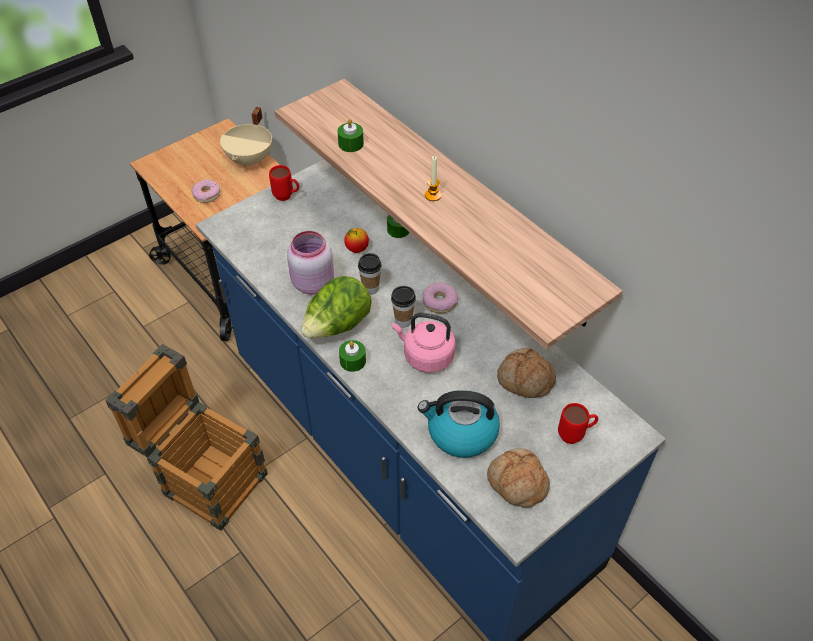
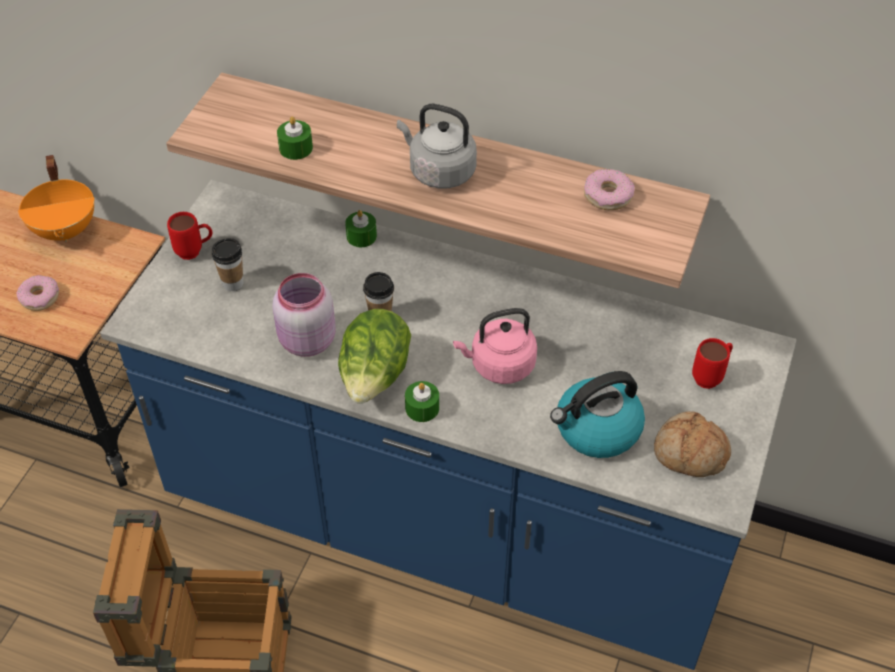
camera: 30 degrees left, 0 degrees up
beige cooking pot [220,107,272,167] -> orange cooking pot [18,155,94,242]
apple [344,228,369,253] -> none
cup [391,286,416,328] -> cup moved to [211,238,243,291]
donut [422,282,458,313] -> donut moved to [584,169,635,210]
candle [425,156,442,201] -> grey kettle [397,104,477,189]
bread [497,348,556,398] -> none

